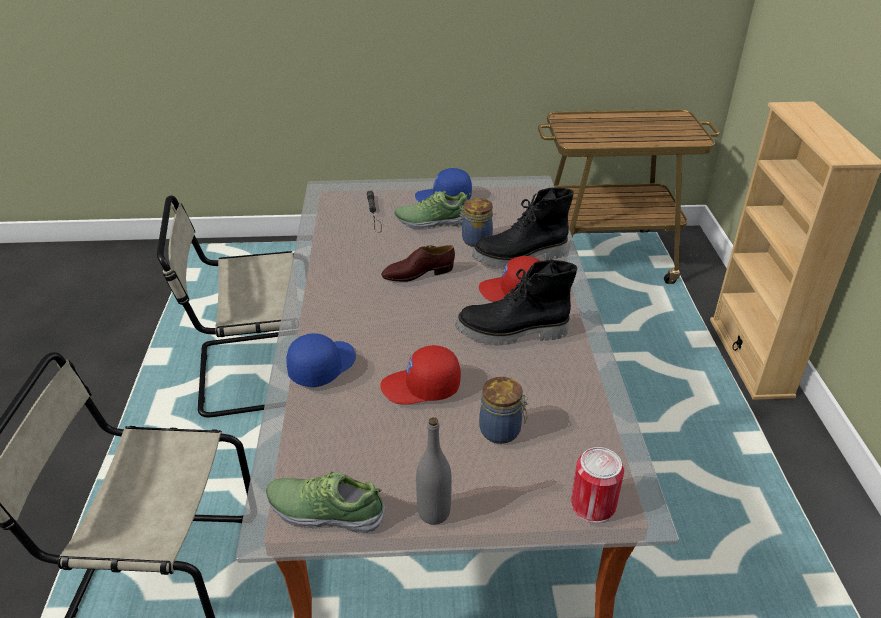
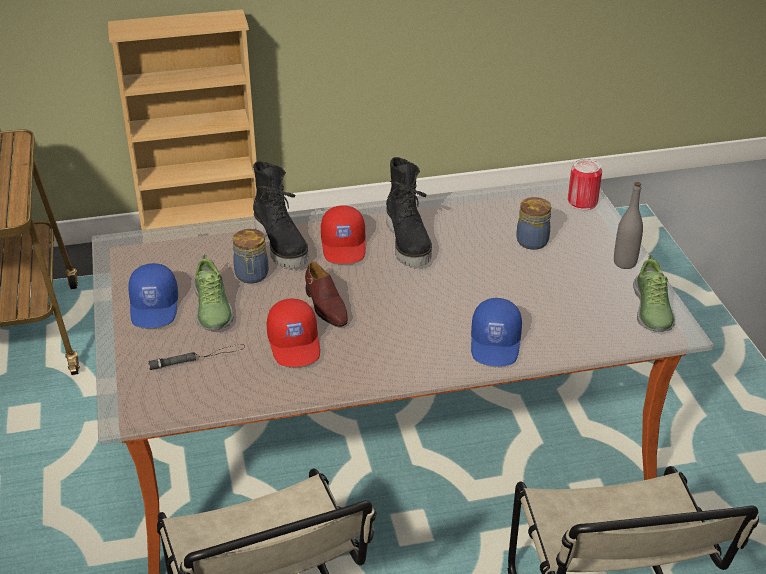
camera: 100 degrees left, 0 degrees up
blue cap [286,333,356,388] -> blue cap turned 105 degrees counterclockwise [471,298,522,366]
red cap [380,345,461,405] -> red cap moved to [267,299,320,367]

